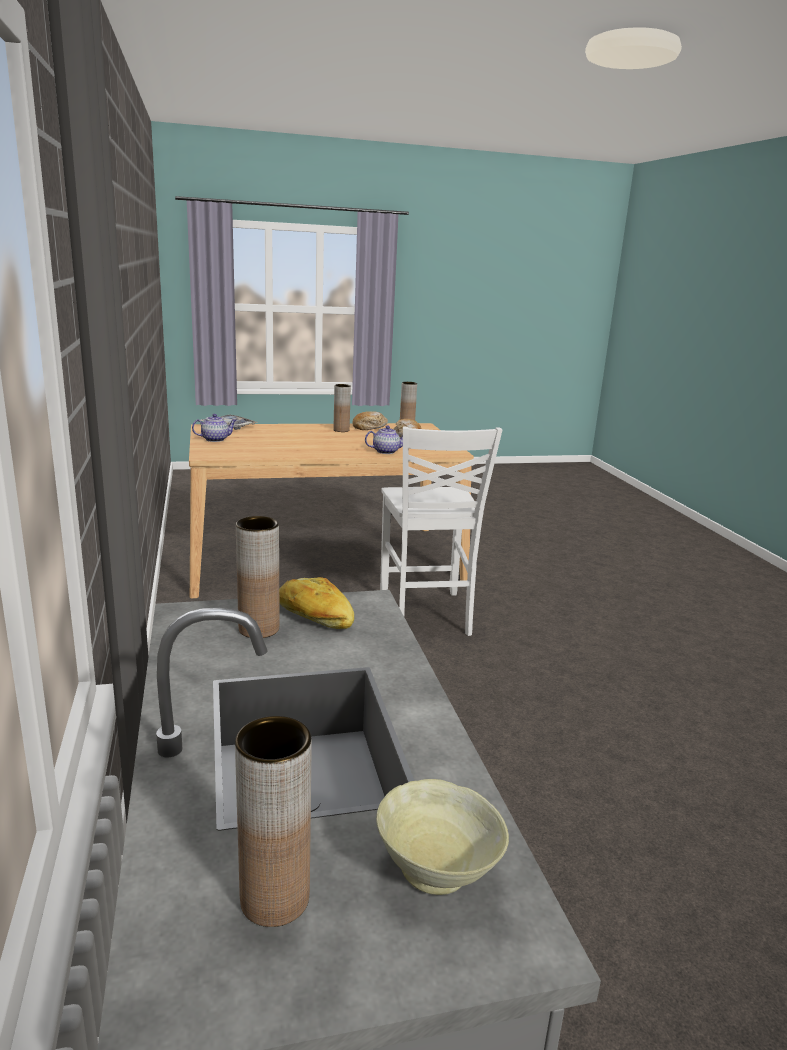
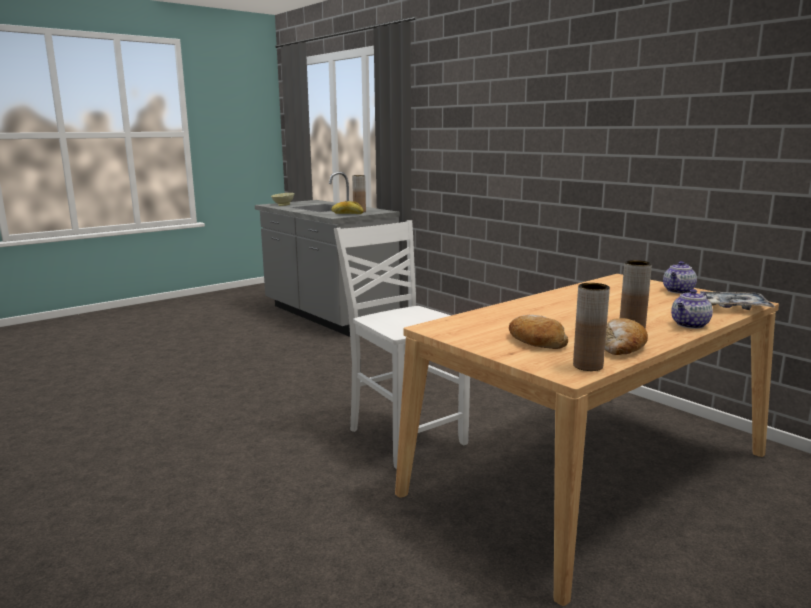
camera: 155 degrees right, 5 degrees down
brown vase [235,716,312,927] -> none
teapot [365,425,403,454] -> teapot moved to [671,289,713,329]

